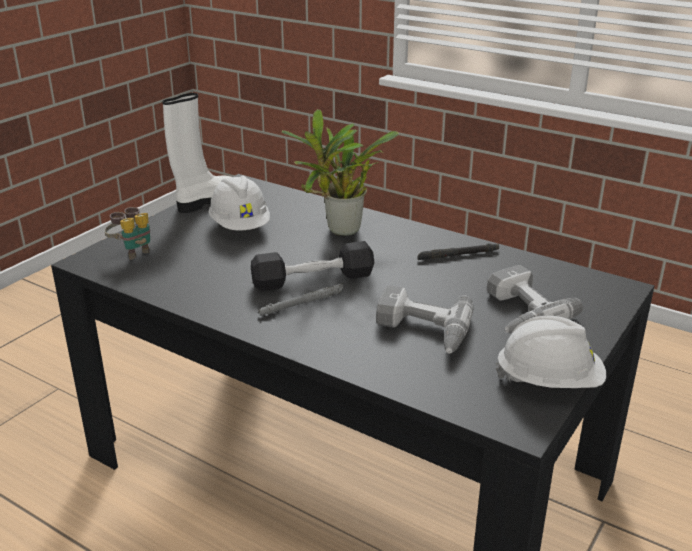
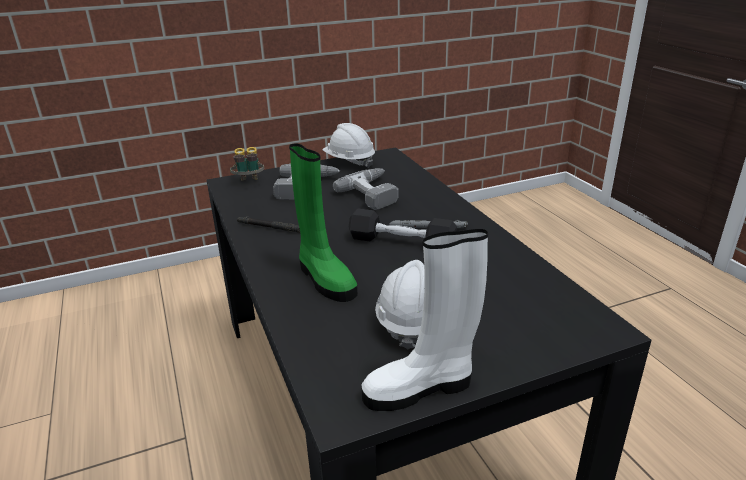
camera: 145 degrees left, 0 degrees up
binoculars [105,207,150,260] -> binoculars moved to [230,147,264,181]
potted plant [282,109,399,236] -> green boot [289,143,358,302]

